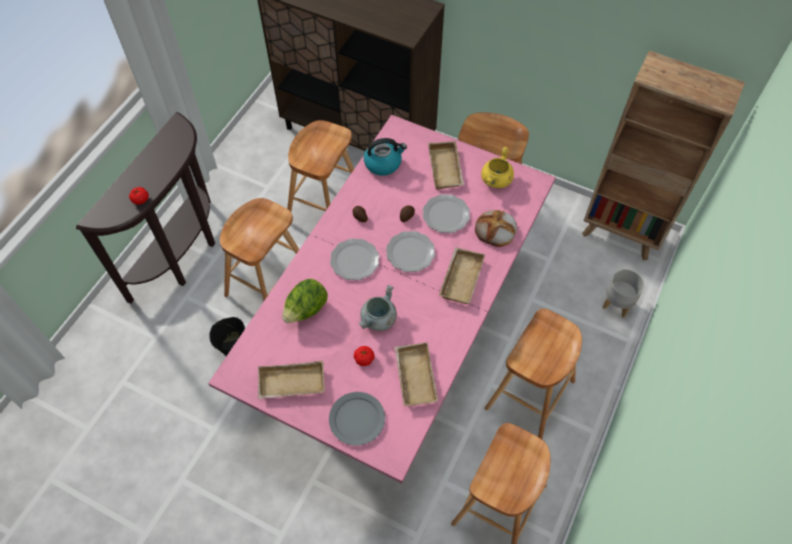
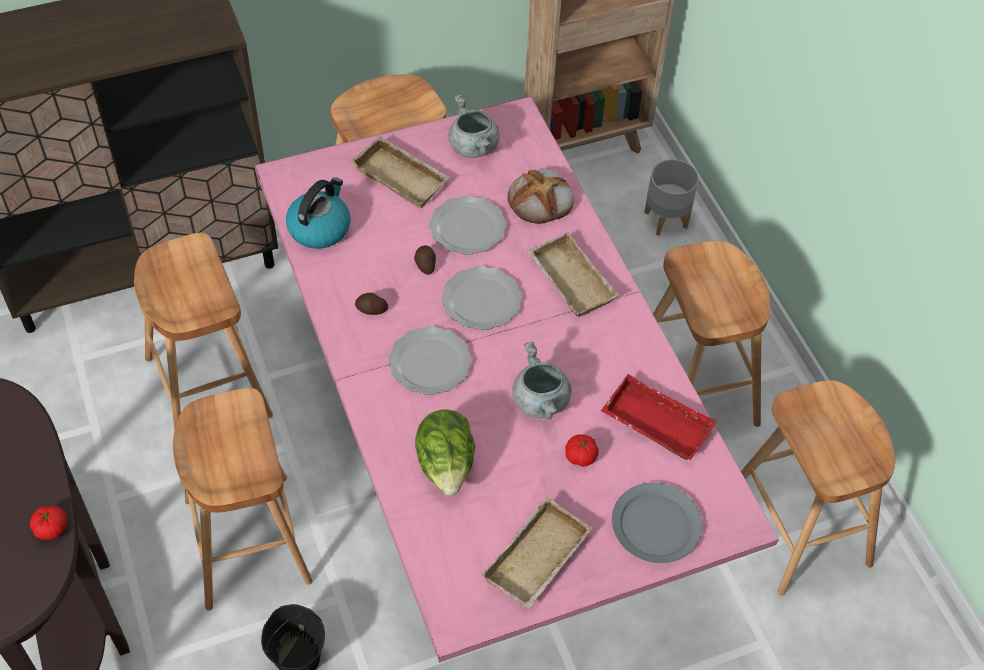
camera: 50 degrees left, 5 degrees down
beige tray [394,342,438,406] -> red tray [601,374,717,460]
yellow cooking pot [481,147,514,188] -> grey cooking pot [448,94,500,158]

